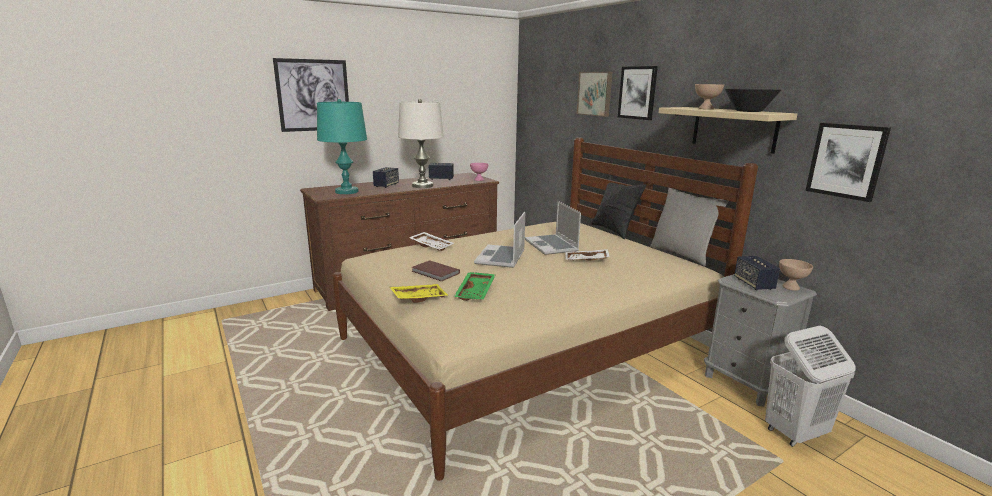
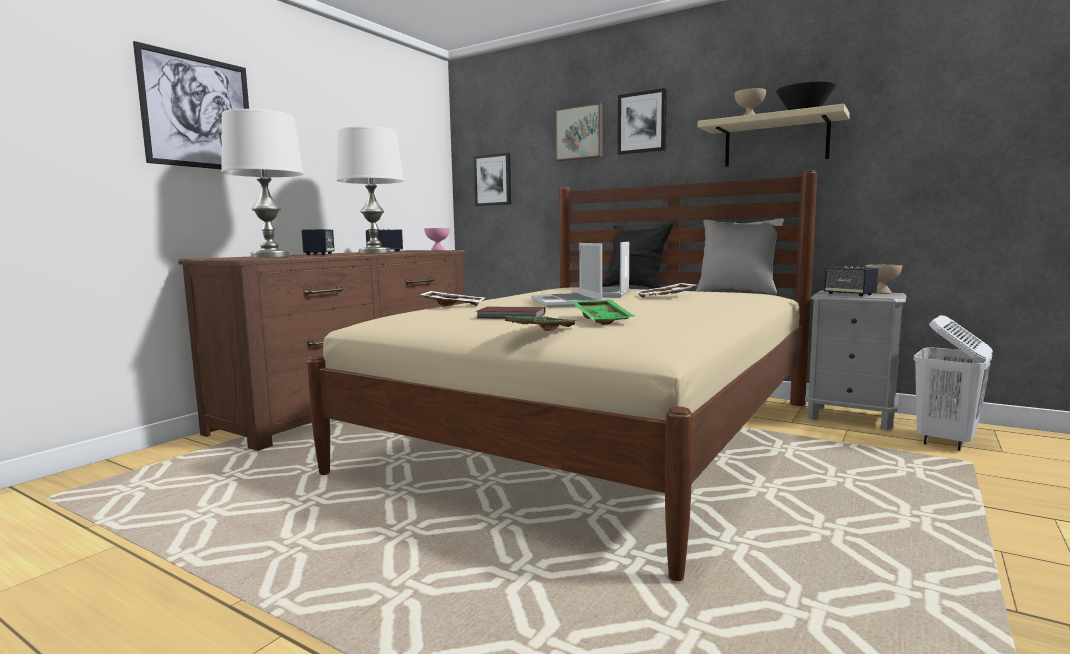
camera: 25 degrees left, 10 degrees down
turquoise table lamp [317,99,367,194] -> white table lamp [221,109,304,258]
yellow tray [390,284,449,303] -> green tray [502,316,580,331]
laptop [525,201,581,255] -> laptop turned 60 degrees clockwise [572,242,629,298]
picture [805,123,891,202] -> picture moved to [474,153,511,206]

